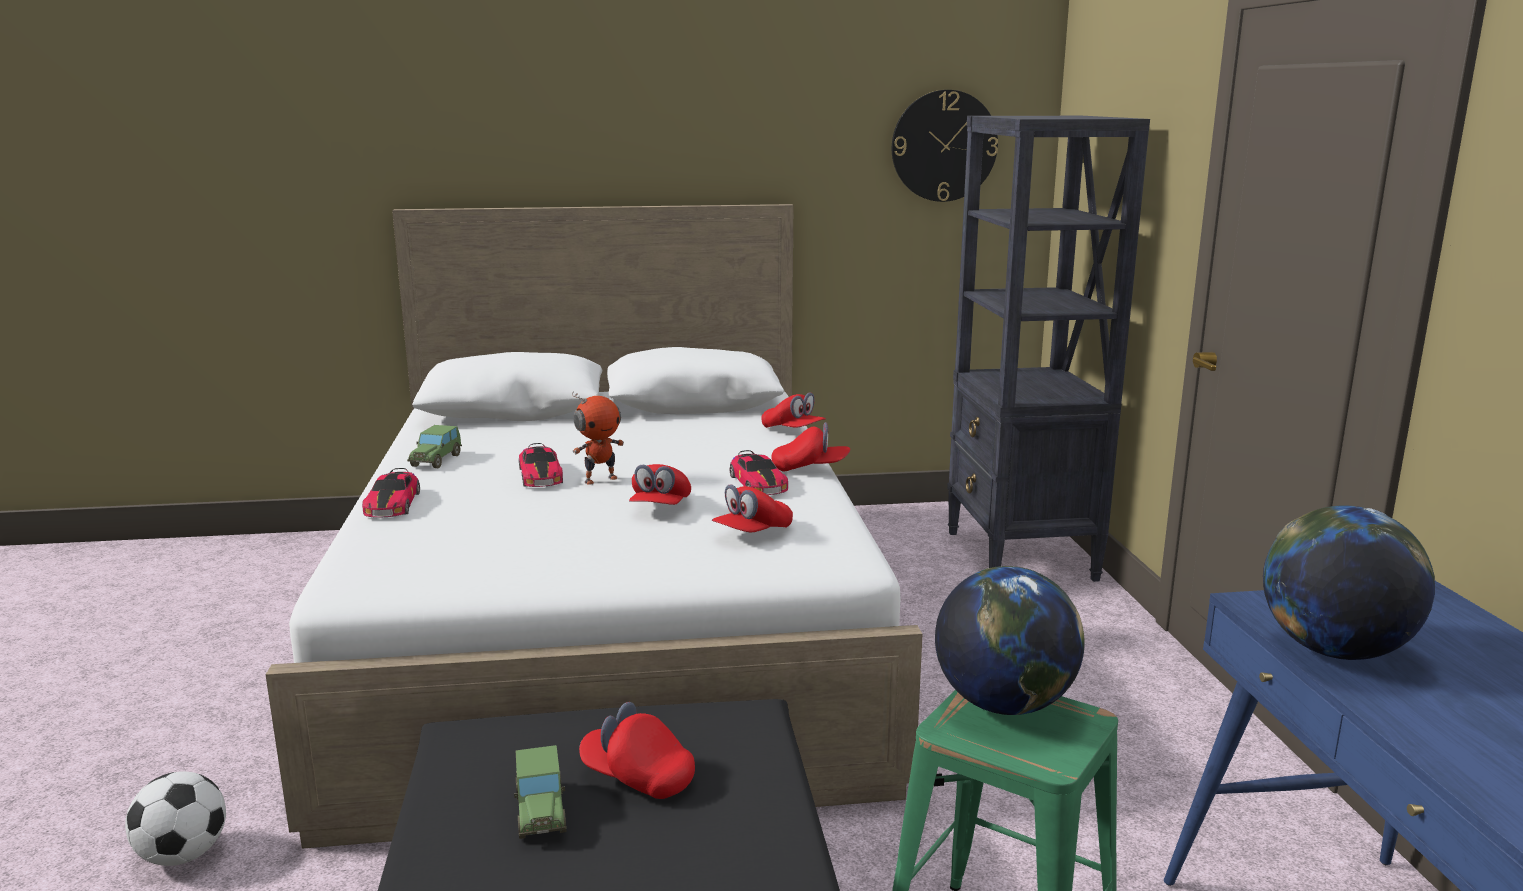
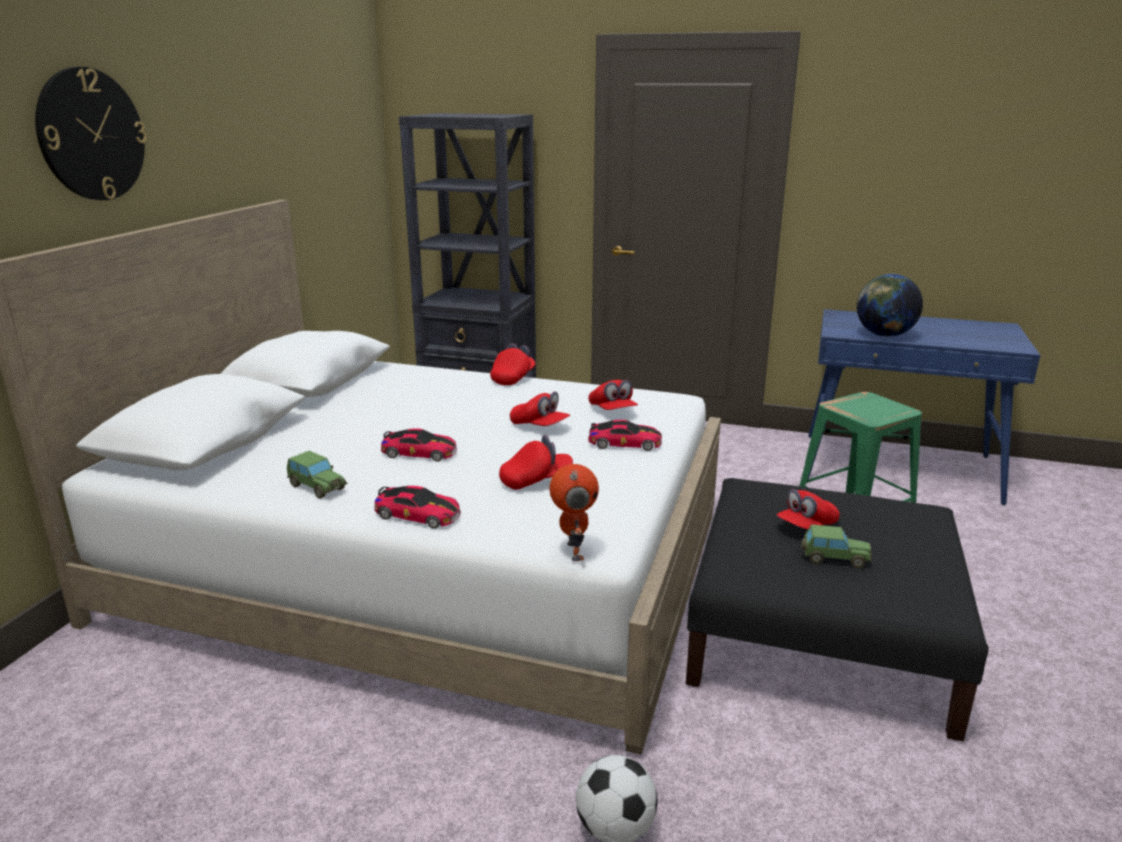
camera: 65 degrees left, 5 degrees up
toy robot [572,392,624,485] -> toy robot moved to [549,464,599,561]
toy car [730,450,788,495] -> toy car moved to [588,420,662,451]
red cap [762,392,826,428] -> red cap moved to [499,435,573,490]
wall clock [892,90,998,202] -> wall clock moved to [35,67,147,200]
globe [935,566,1085,715] -> none

